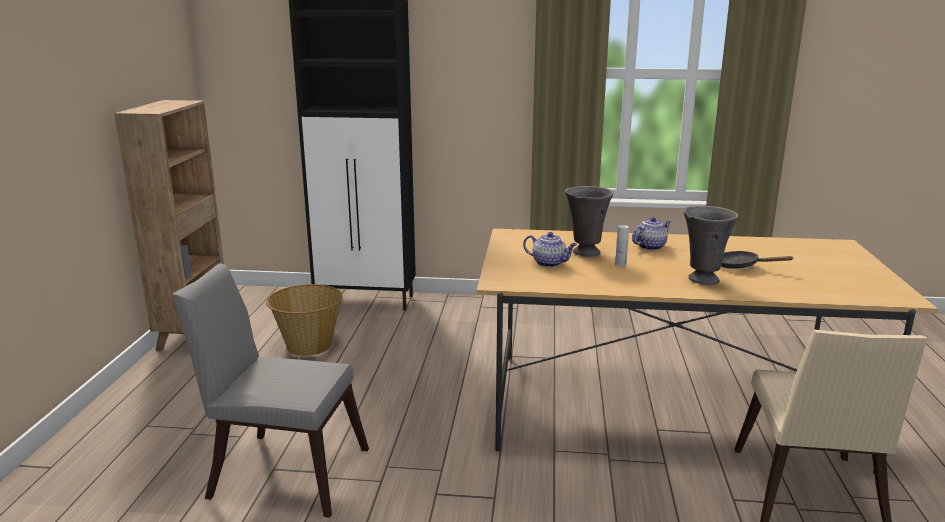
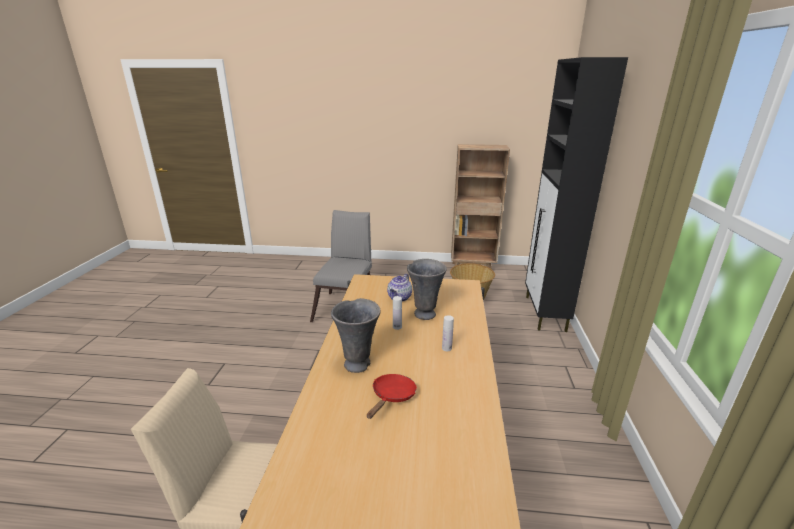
camera: 90 degrees right, 5 degrees up
teapot [632,217,671,250] -> white bottle [442,315,454,351]
black frying pan [721,251,794,269] -> red frying pan [367,374,417,419]

